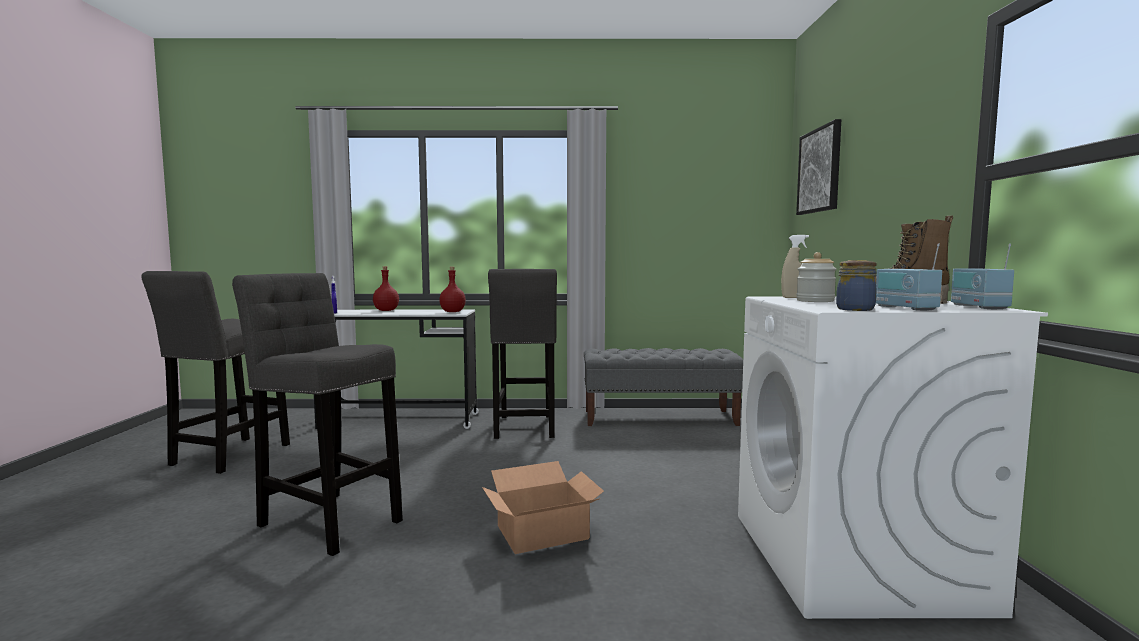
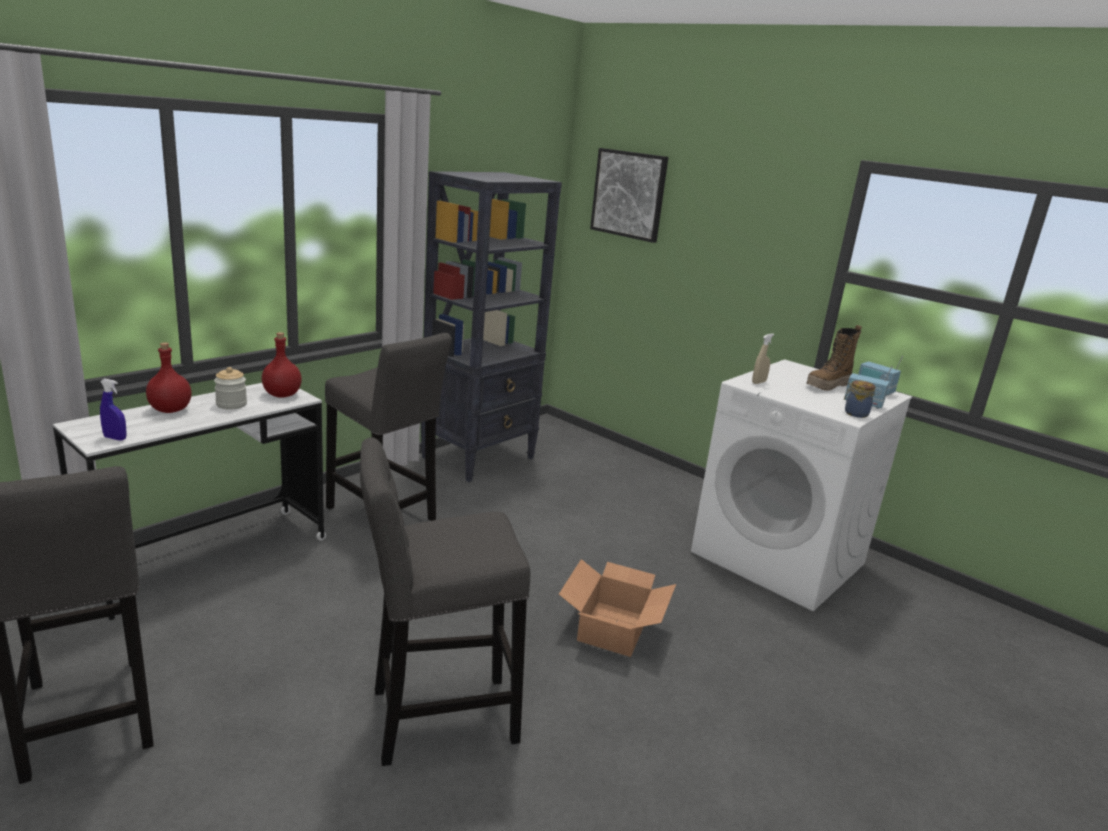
camera: 50 degrees left, 15 degrees up
grey bench [584,348,743,426] -> black bookcase [421,171,562,482]
jar [796,252,836,302] -> jar moved to [214,367,247,409]

